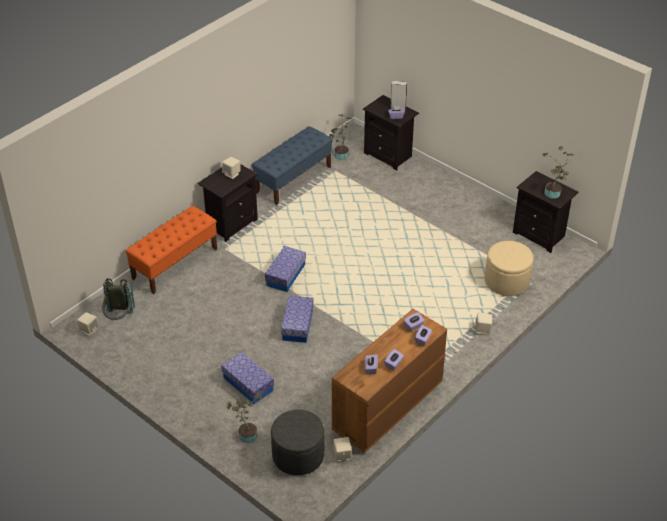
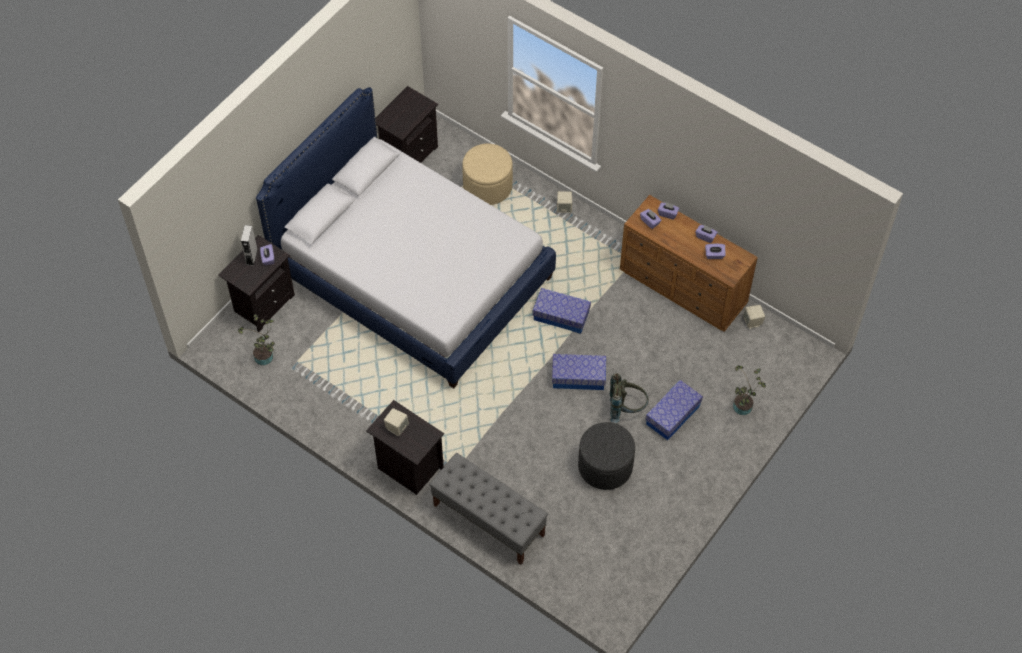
camera: 95 degrees left, 15 degrees up
beige speaker [77,312,99,336] -> none
grey backpack [102,278,135,320] -> grey backpack moved to [610,373,649,423]
orange bench [125,206,217,294] -> grey bench [429,453,548,565]
blue bench [252,126,333,205] -> none
storage box [265,246,306,292] -> storage box moved to [532,288,591,334]
grey ottoman [271,409,324,475] -> grey ottoman moved to [578,422,635,490]
potted plant [542,146,574,199] -> none
none -> bed [256,87,556,388]

